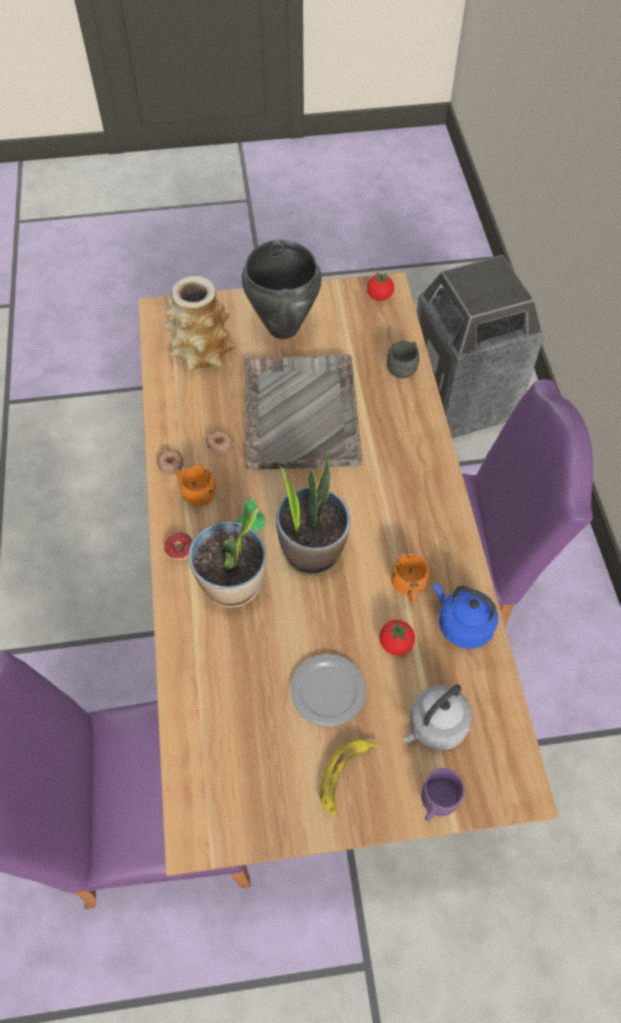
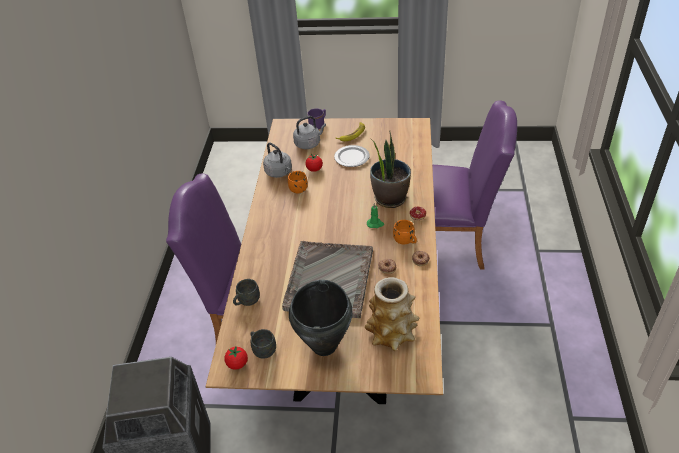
camera: 165 degrees left, 15 degrees down
potted plant [276,451,351,576] -> none
blue kettle [433,582,498,649] -> grey kettle [263,142,292,178]
none -> grey mug [250,329,276,359]

